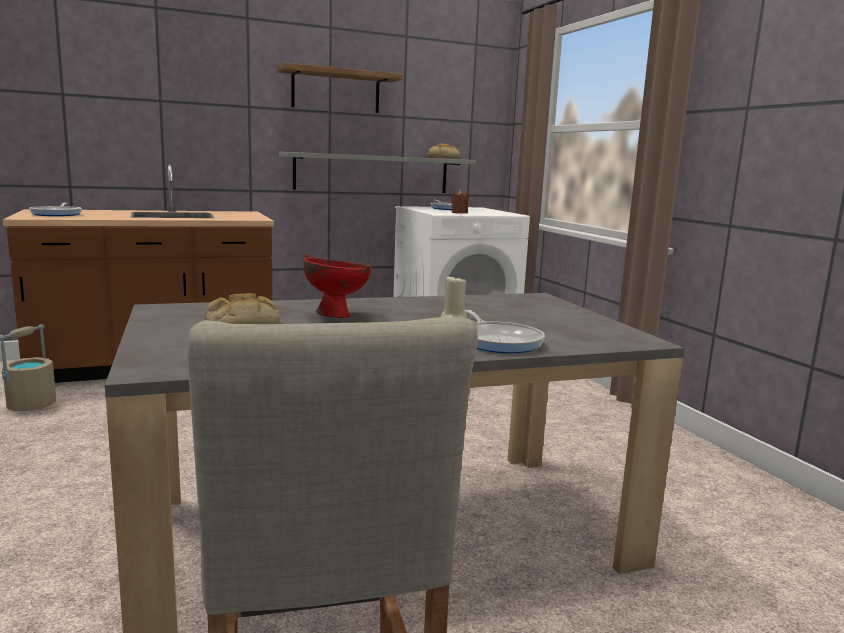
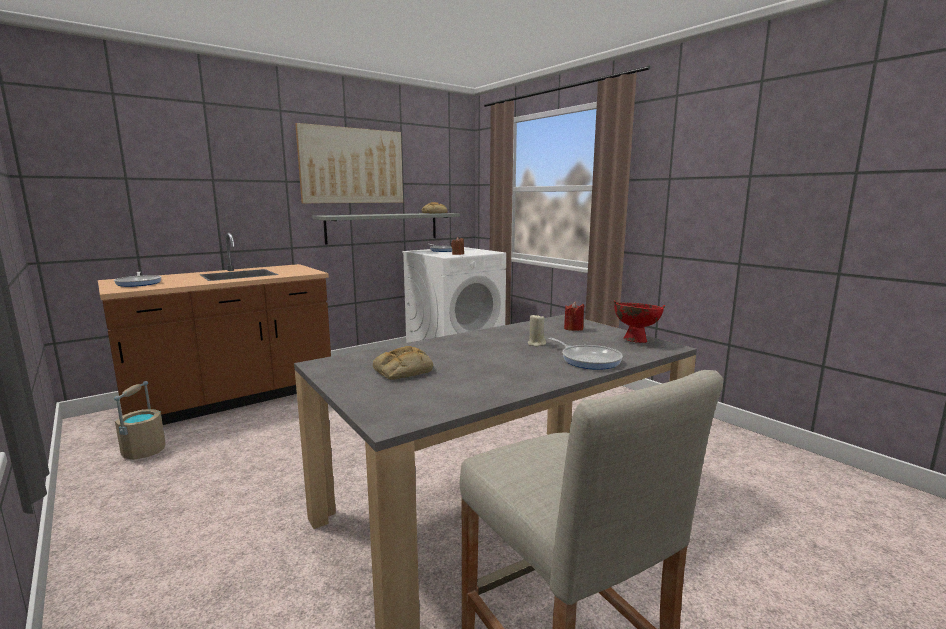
camera: 15 degrees left, 0 degrees up
shelf [277,63,403,113] -> picture [295,123,403,203]
red bowl [303,254,372,318] -> red bowl moved to [614,300,665,343]
none -> red candle [564,301,584,331]

